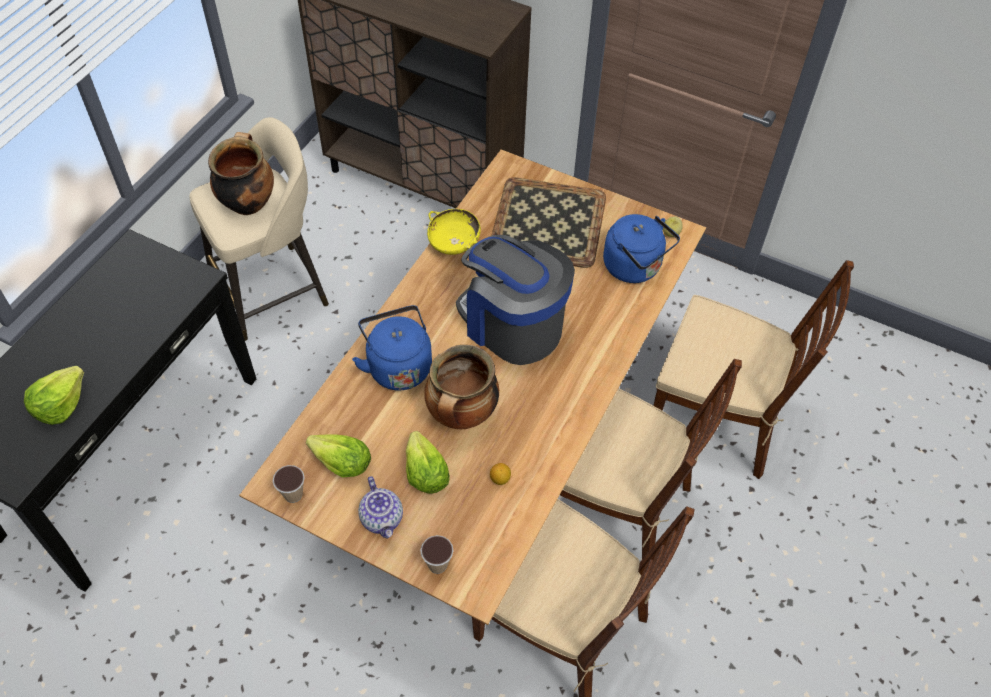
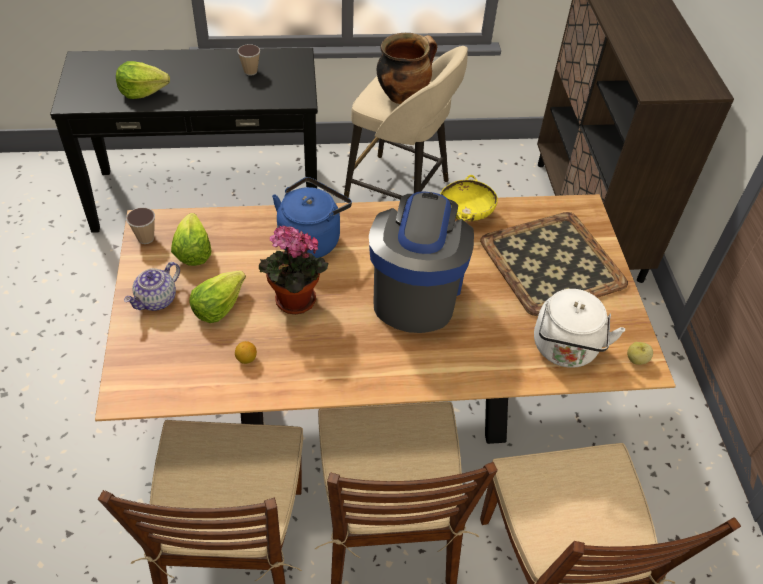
camera: 55 degrees right, 5 degrees down
cup [420,535,453,574] -> cup moved to [237,44,260,76]
cooking pot [424,345,499,429] -> potted plant [258,226,329,314]
blue kettle [603,214,680,283] -> white kettle [534,289,625,368]

